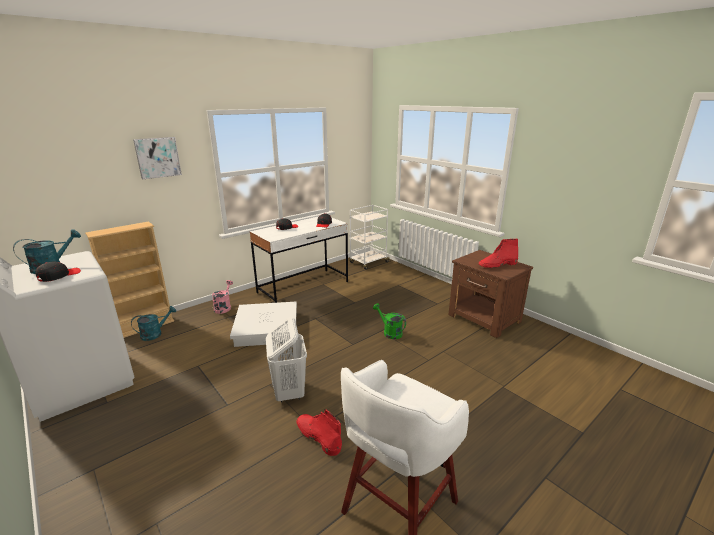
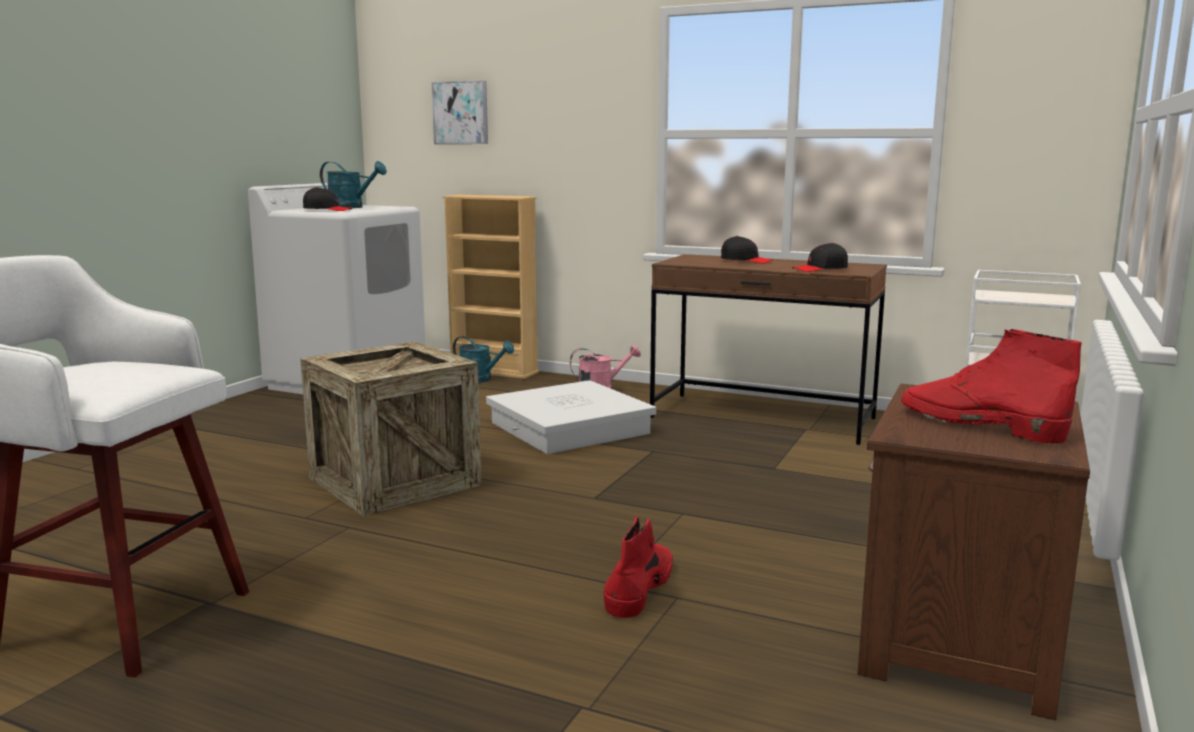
camera: 65 degrees right, 10 degrees down
picture [133,137,182,179] -> picture moved to [432,80,488,144]
white desk [250,216,348,303] -> brown desk [650,254,887,445]
white laundry basket [266,317,307,403] -> crate [300,342,482,516]
red boot [296,409,342,456] -> red boot moved to [604,516,673,618]
green watering can [373,303,406,339] -> none

